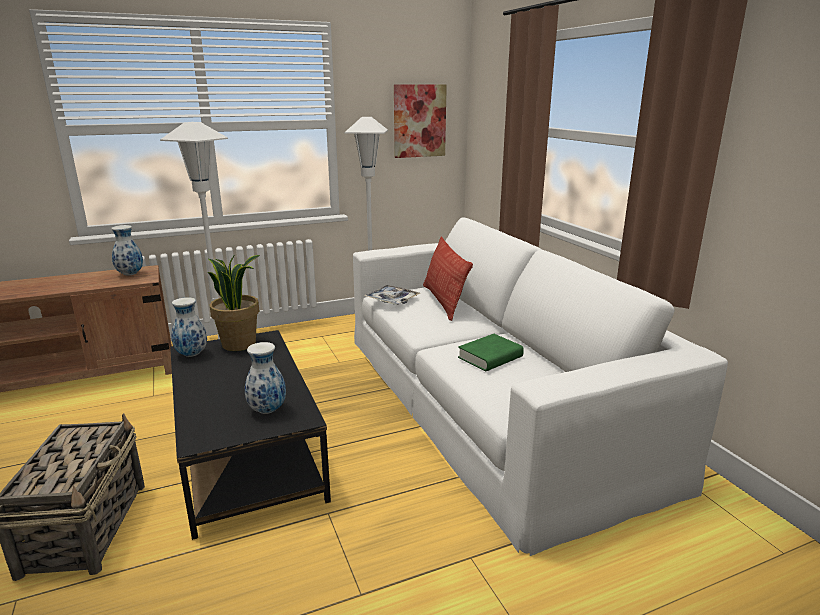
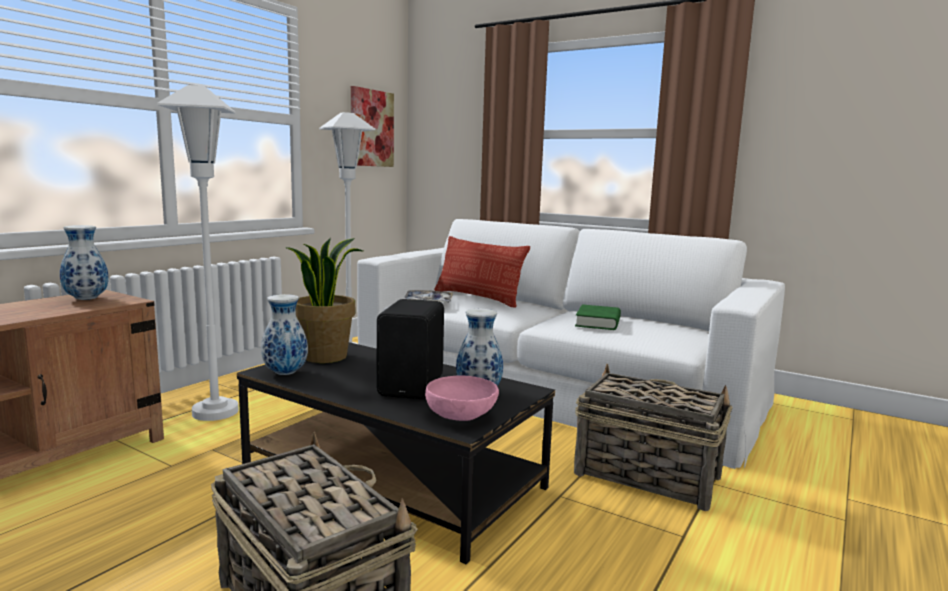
camera: 35 degrees left, 10 degrees down
none -> black speaker [377,299,444,399]
none -> pink bowl [425,375,499,421]
none -> basket [574,364,733,511]

